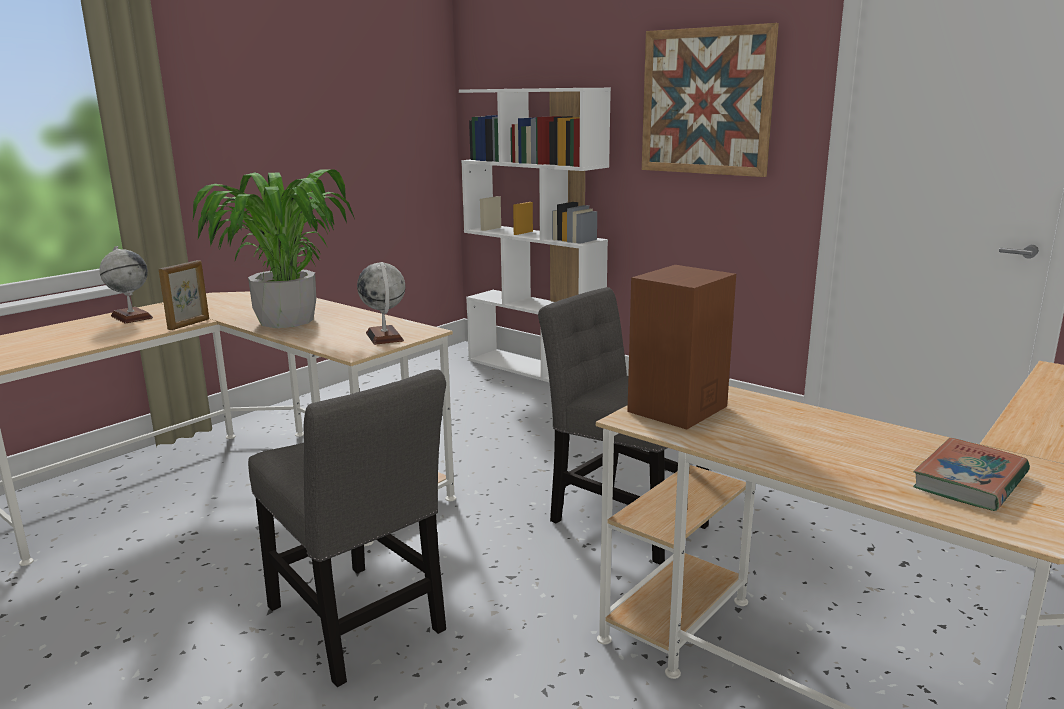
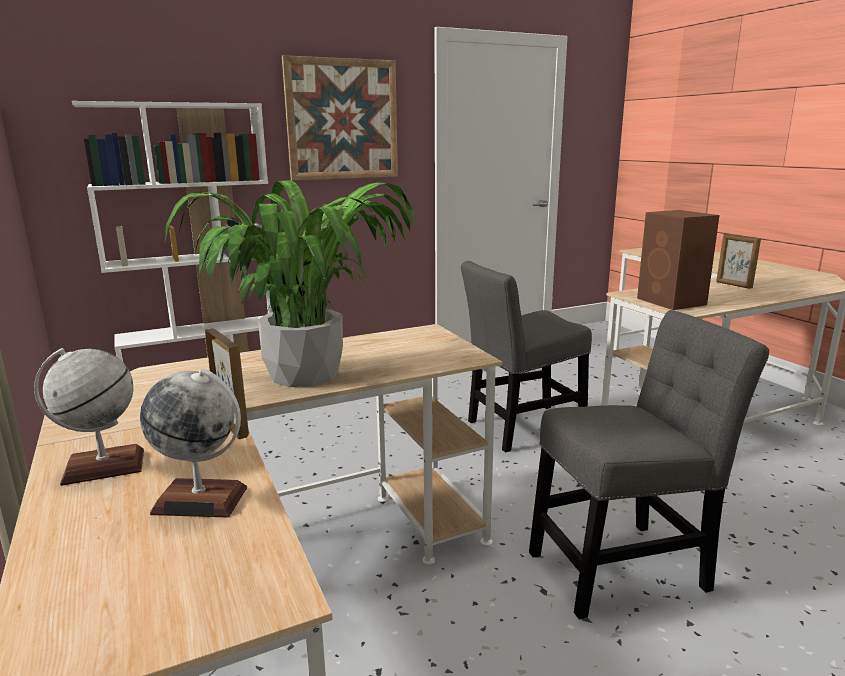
camera: 65 degrees left, 0 degrees up
globe [357,262,405,345] -> globe moved to [140,368,247,518]
book [913,438,1030,511] -> none
none -> picture frame [716,234,761,289]

